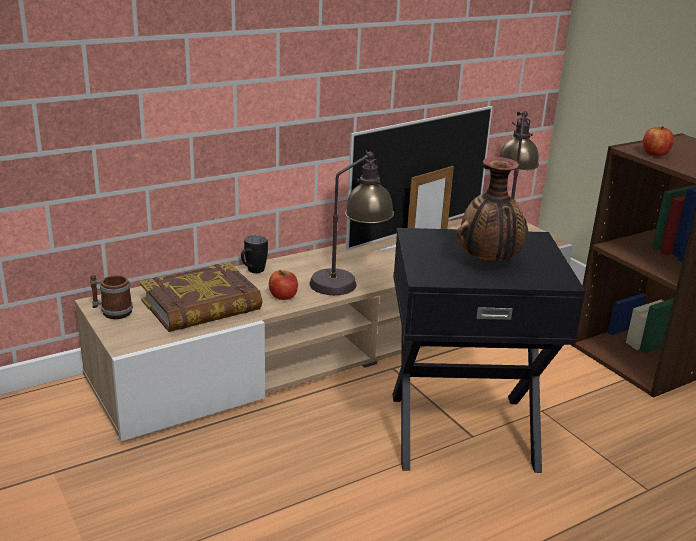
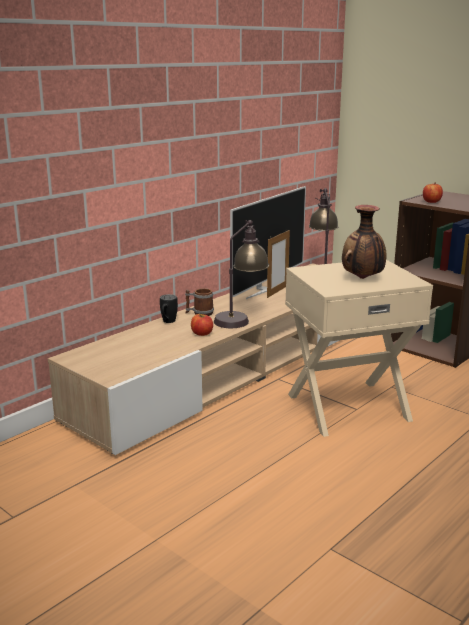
camera: 15 degrees left, 5 degrees down
mug [90,275,133,319] -> mug moved to [185,288,214,316]
book [140,262,262,332] -> none
black side table [392,228,585,473] -> beige side table [285,260,433,437]

